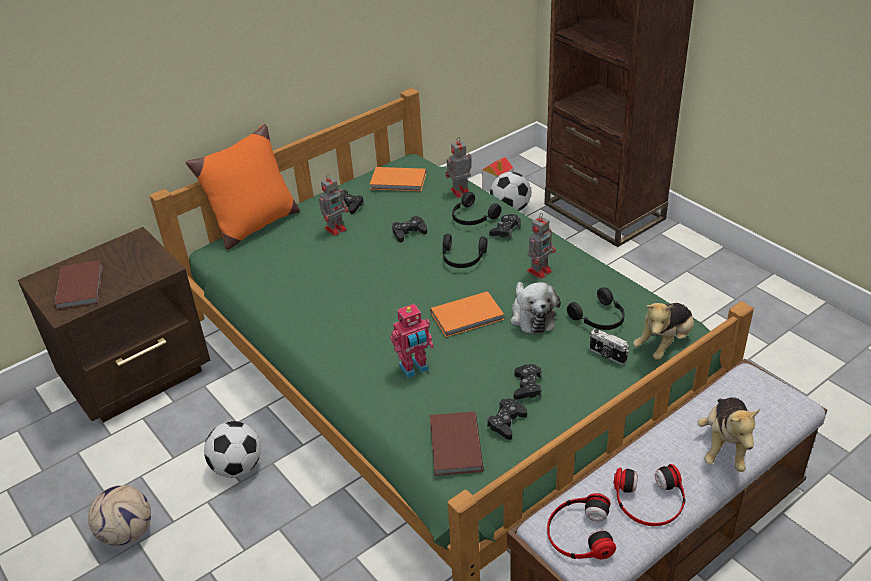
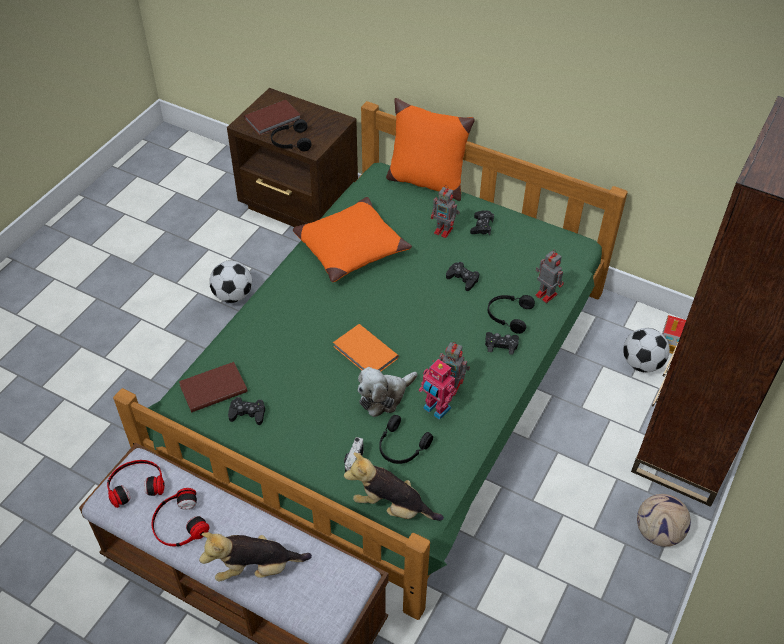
camera: 65 degrees right, 10 degrees up
football [88,485,151,546] -> football moved to [637,494,691,547]
orange book [370,167,426,191] -> none
toy robot [390,304,434,378] -> toy robot moved to [419,359,457,420]
black headphones [443,234,487,268] -> black headphones moved to [271,119,312,151]
black game controller [514,364,541,400] -> none
none -> orange pillow [293,197,412,282]

